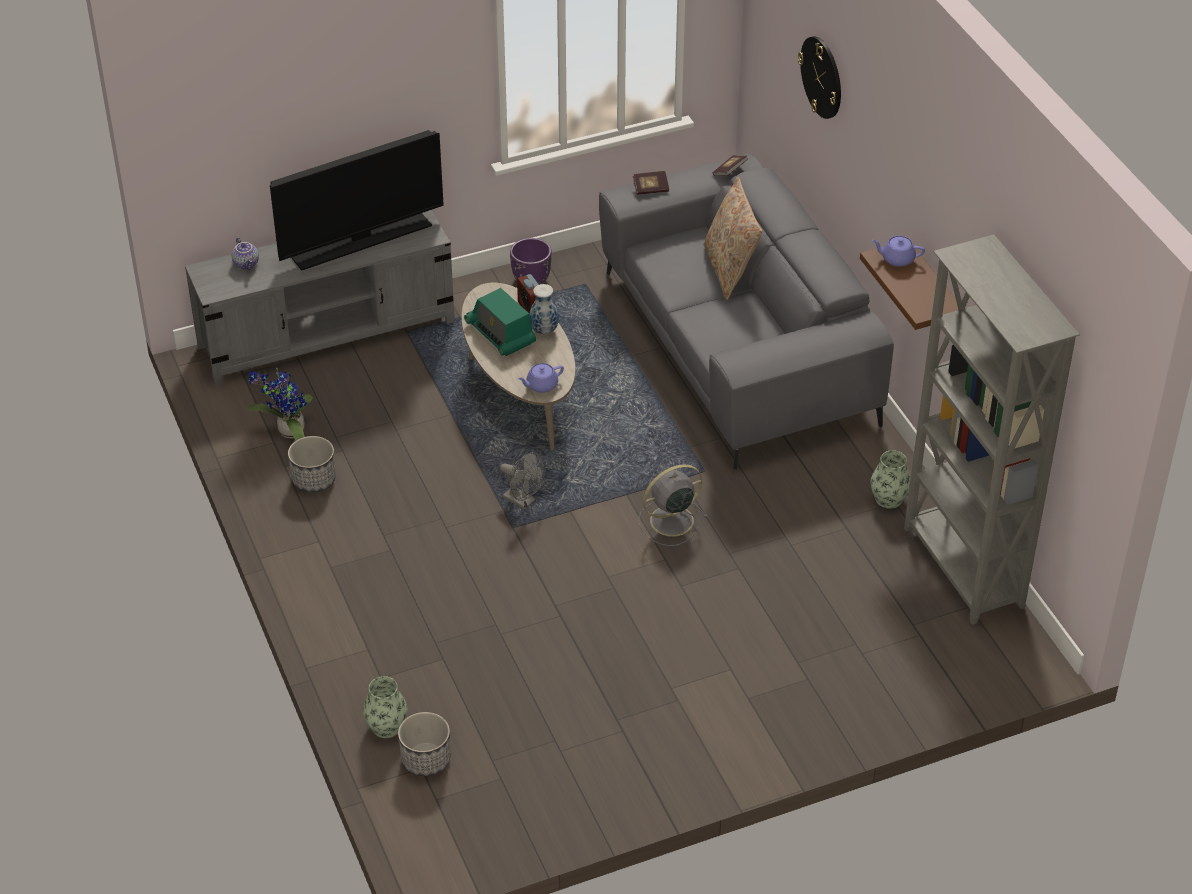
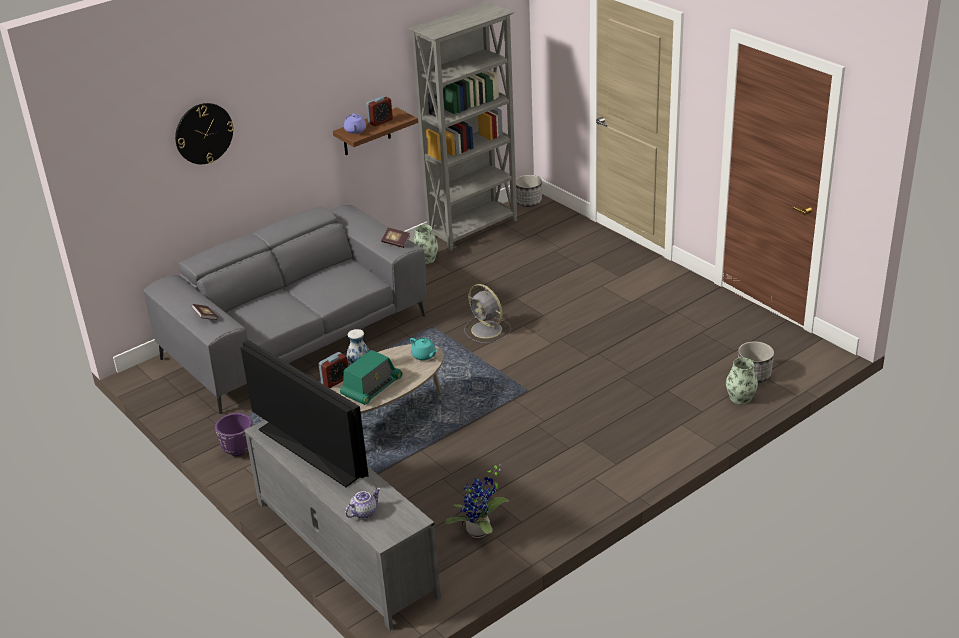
camera: 105 degrees left, 10 degrees down
planter [288,436,336,492] -> planter moved to [516,175,542,207]
grey fan [500,452,545,510] -> none
purple teapot [518,363,564,393] -> turquoise teapot [410,338,437,361]
beige pillow [703,177,762,300] -> none
book [713,155,748,176] -> book moved to [381,228,410,248]
none -> alarm clock [366,96,393,126]

